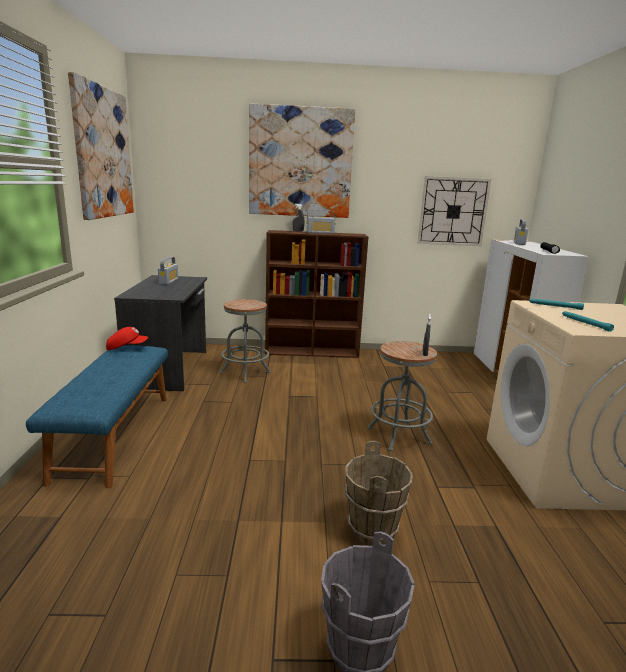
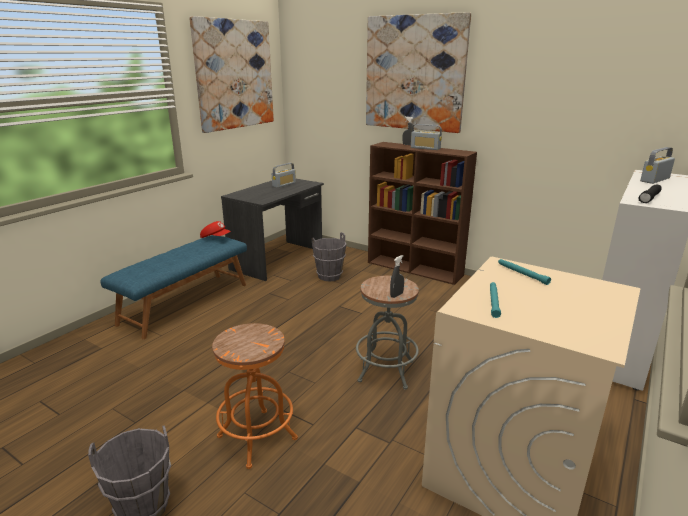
camera: 35 degrees right, 5 degrees up
grey stool [220,299,271,383] -> grey bucket [312,232,346,281]
brown bucket [345,441,413,546] -> orange stool [212,323,298,469]
wall clock [418,176,491,246] -> none

